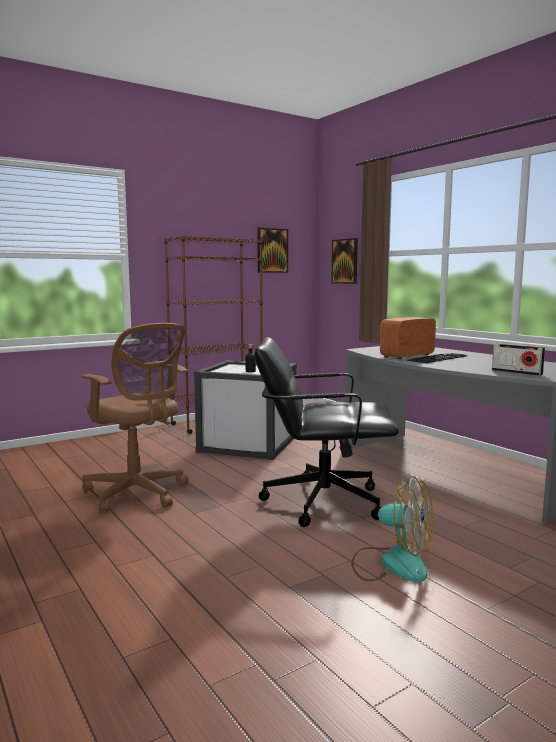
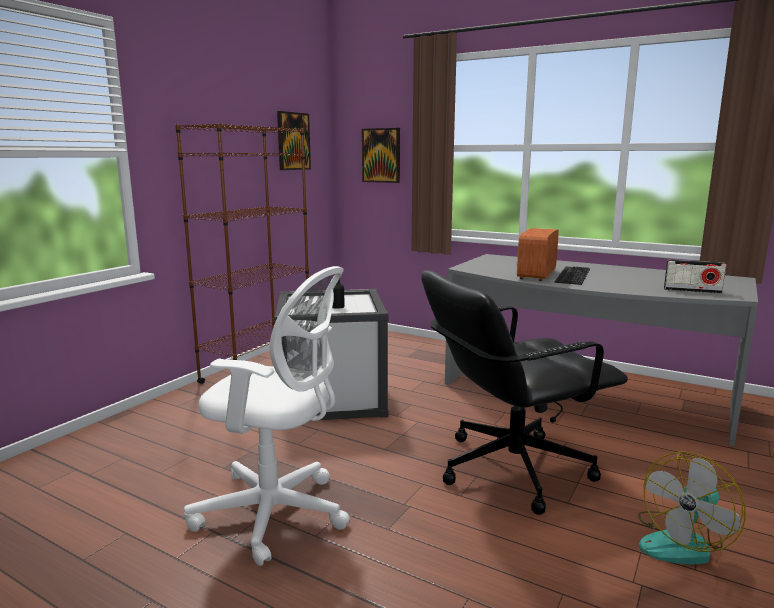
camera: 25 degrees left, 5 degrees up
brown office chair [81,323,189,513] -> white office chair [184,266,350,566]
fan [351,476,433,582] -> fan turned 135 degrees clockwise [638,451,746,565]

